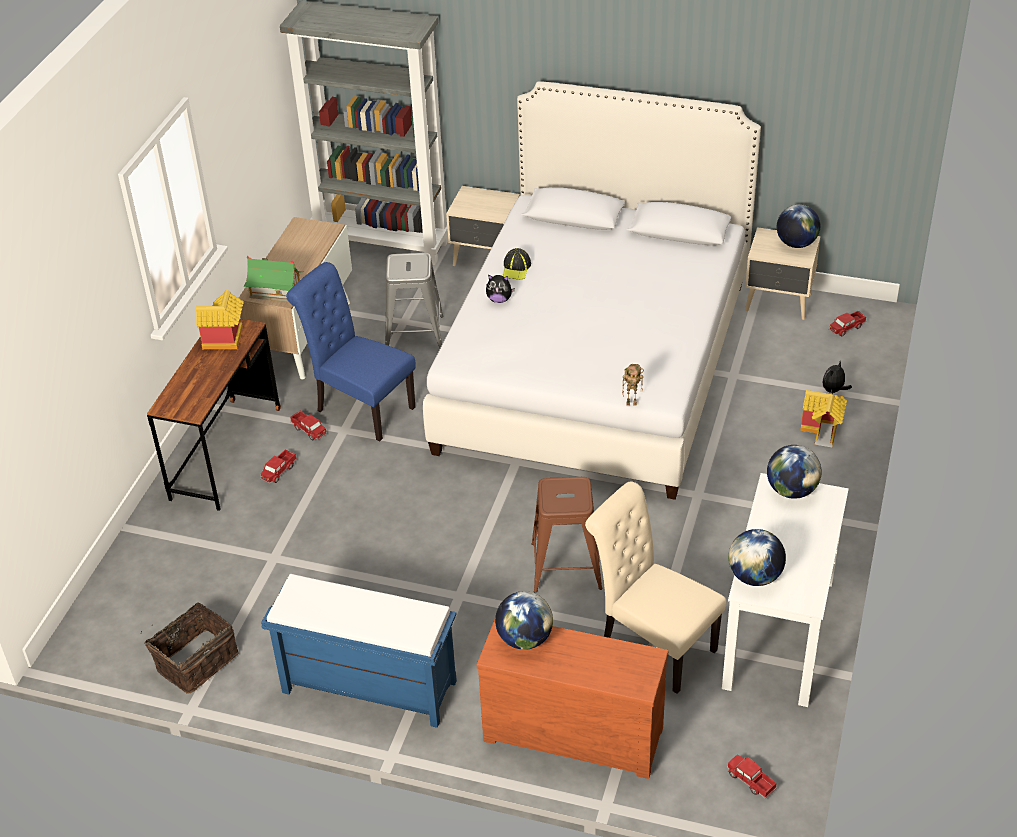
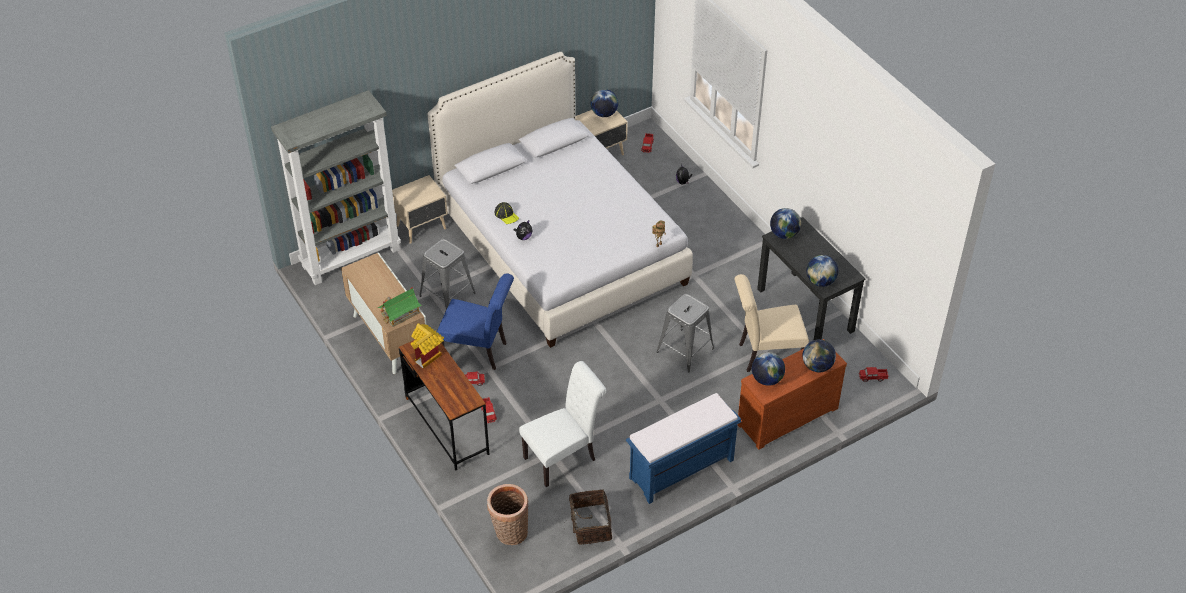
camera: 50 degrees left, 5 degrees up
blue chair [286,262,416,441] -> blue chair turned 150 degrees counterclockwise [436,274,514,370]
brown stool [532,477,602,593] -> grey stool [656,294,714,372]
white desk [722,473,849,707] -> black desk [757,217,865,340]
toy house [800,390,847,447] -> none
none -> basket [487,484,529,545]
none -> white chair [519,361,607,487]
none -> globe [803,339,836,372]

